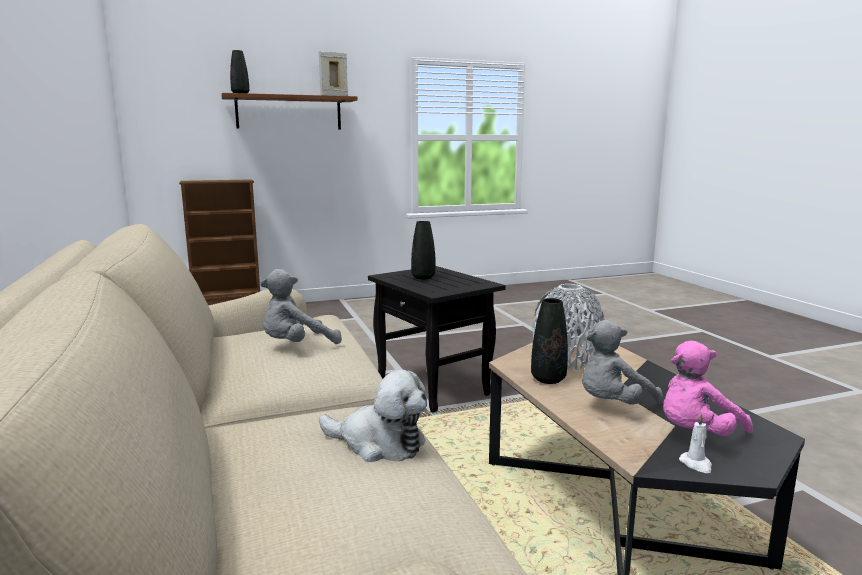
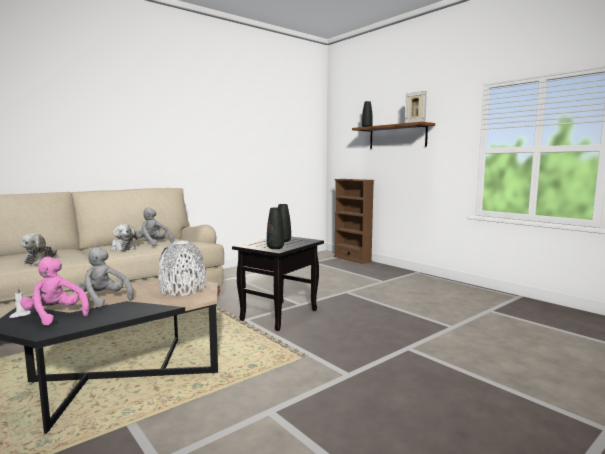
camera: 70 degrees right, 5 degrees down
black vase [531,298,568,384] -> black vase moved to [267,208,284,249]
none -> plush toy [111,224,138,251]

